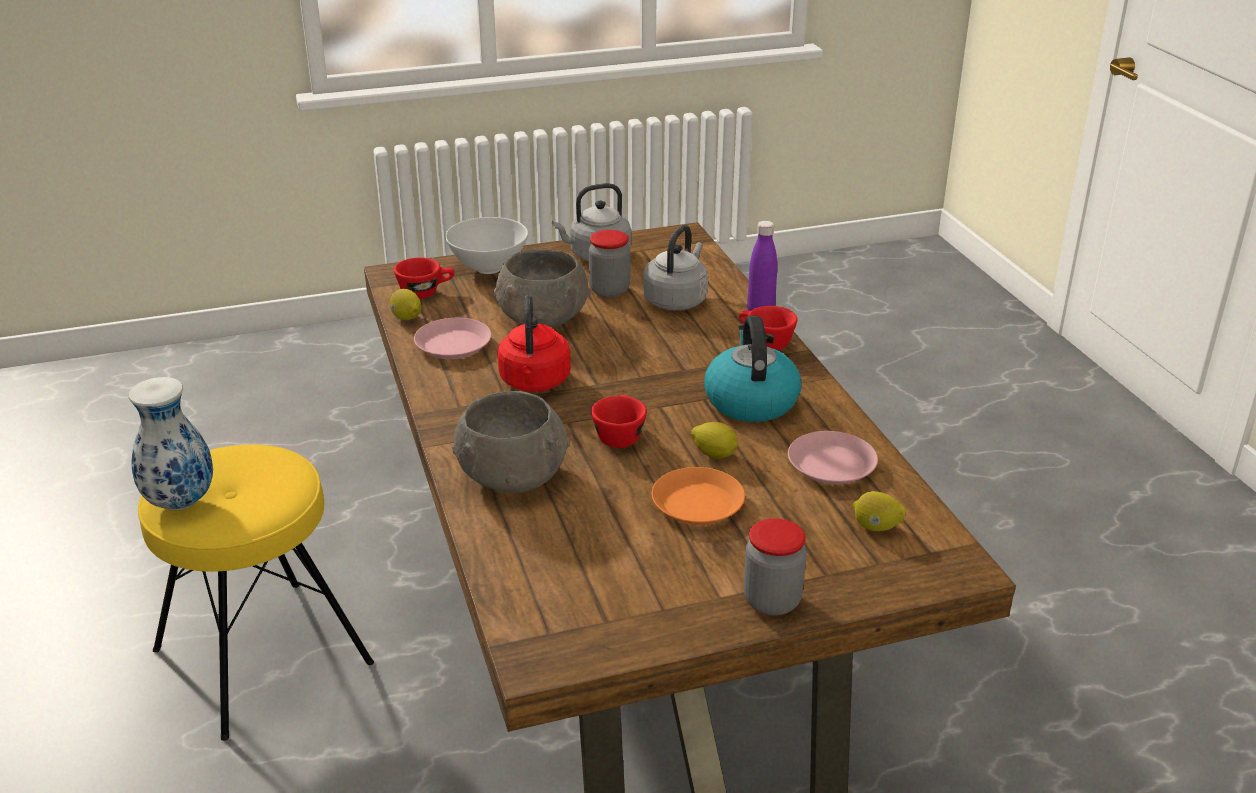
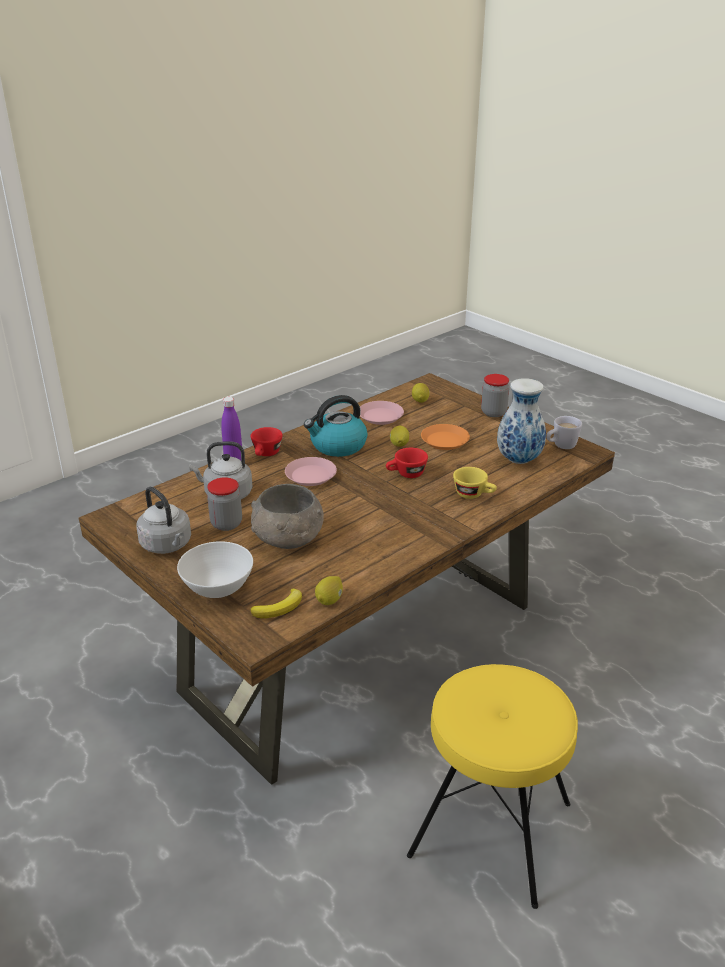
camera: 115 degrees left, 0 degrees up
vase [128,377,213,510] -> vase moved to [497,378,546,464]
red cup [394,257,455,299] -> banana [250,589,302,618]
pink plate [414,318,491,359] -> pink plate moved to [285,457,337,486]
grey bowl [452,391,570,493] -> yellow cup [453,467,497,499]
red kettle [497,295,571,392] -> none
none -> white mug [546,416,582,449]

